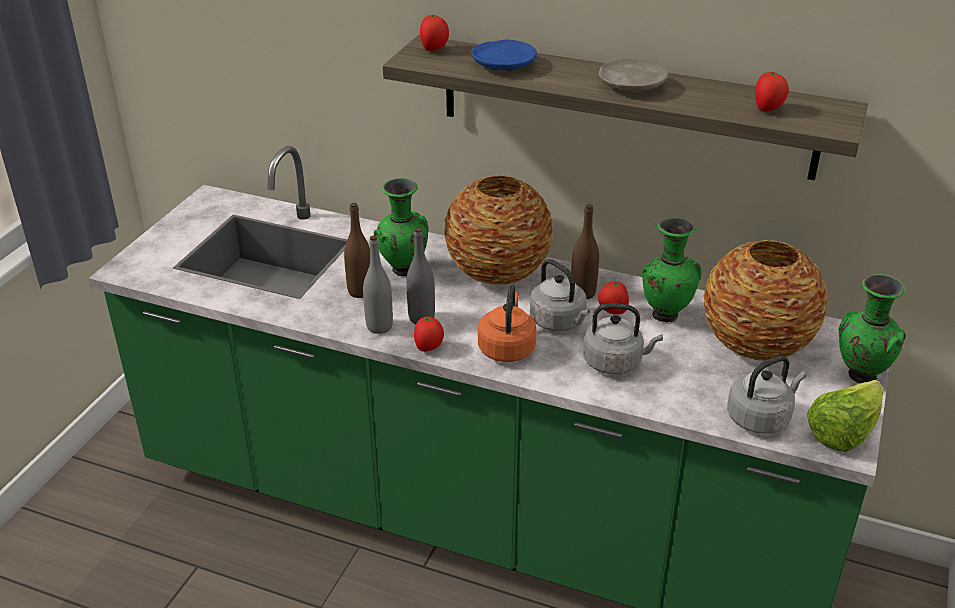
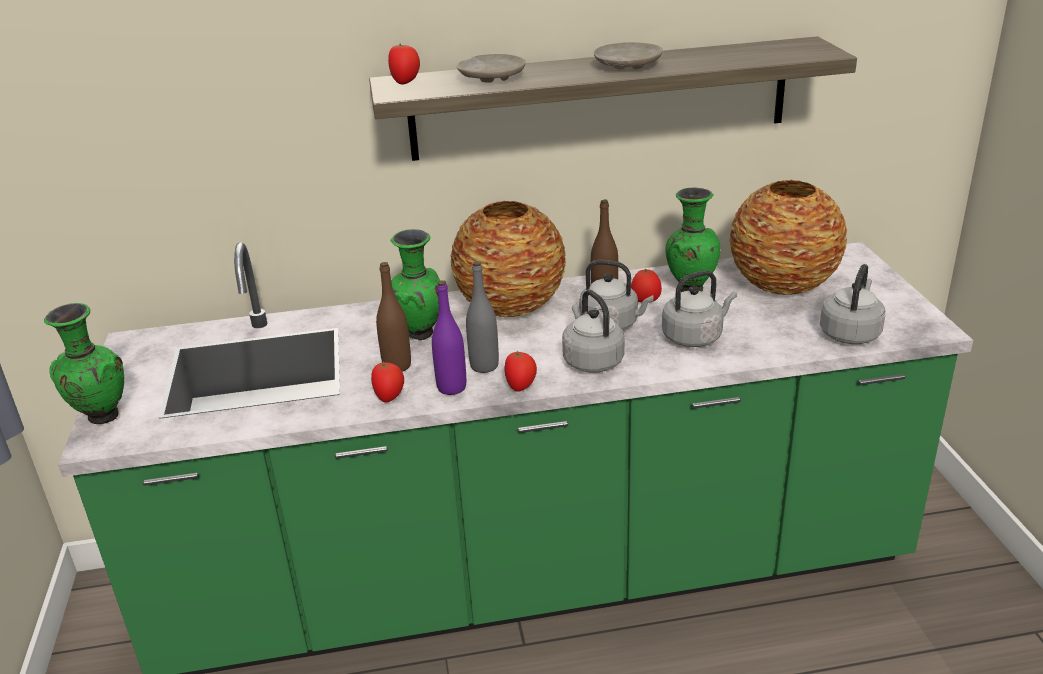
camera: 30 degrees left, 5 degrees down
grey bottle [363,235,393,334] -> purple bottle [432,280,466,395]
blue plate [471,40,537,71] -> beige plate [457,54,526,83]
orange kettle [478,285,537,362] -> grey kettle [562,290,625,373]
tomato [755,71,789,112] -> tomato moved to [371,361,404,402]
lettuce [807,380,883,452] -> none
green vase [839,274,906,383] -> green vase moved to [44,303,124,425]

